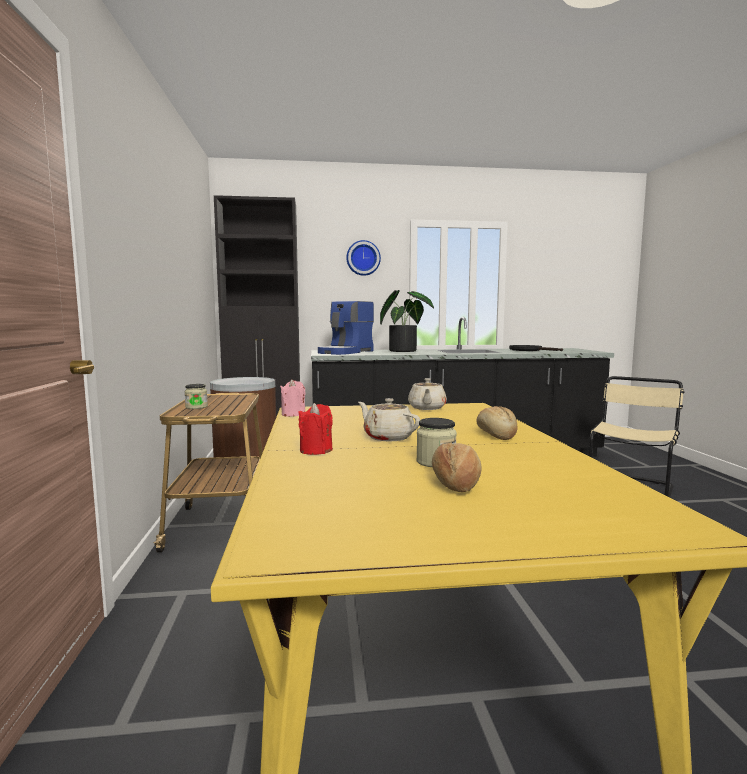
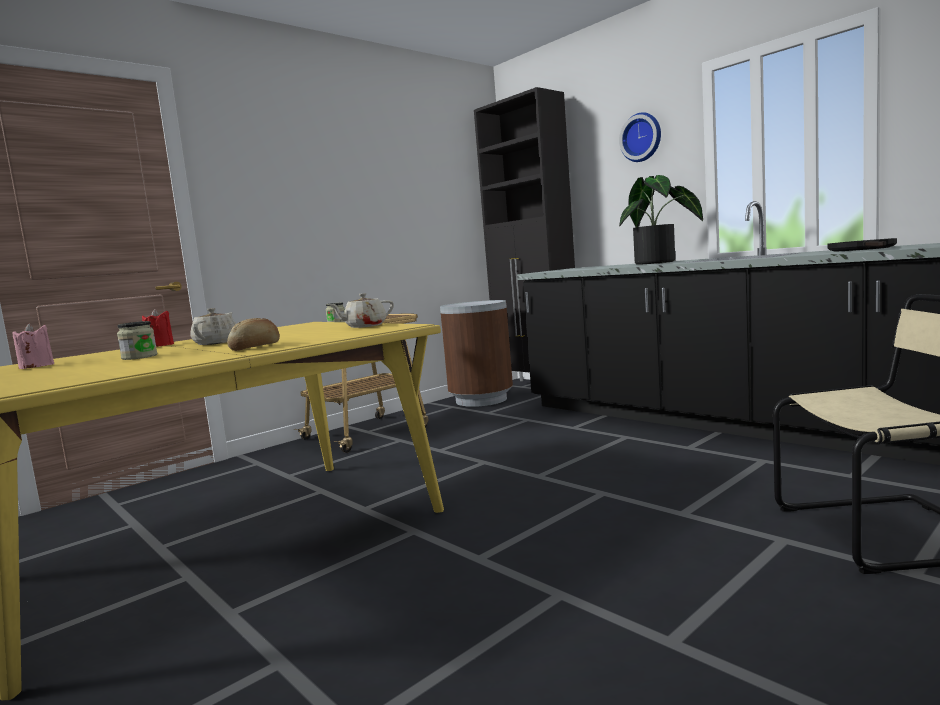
camera: 55 degrees right, 0 degrees up
pink candle [280,379,306,417] -> pink candle moved to [13,323,54,369]
coffee machine [318,301,374,355] -> none
bread [432,442,481,492] -> none

